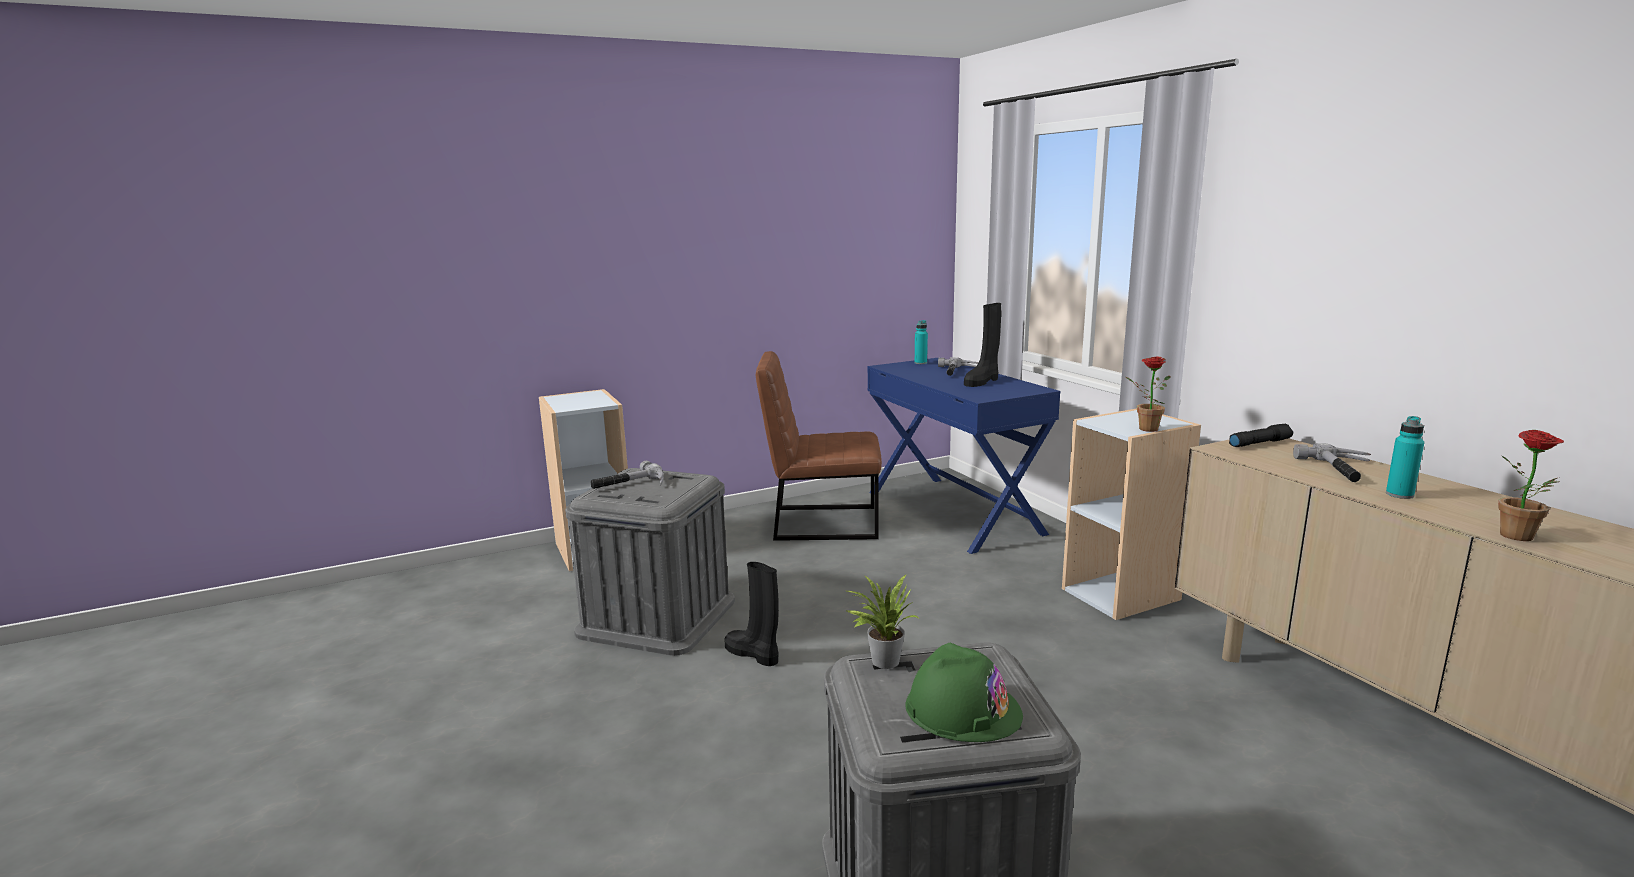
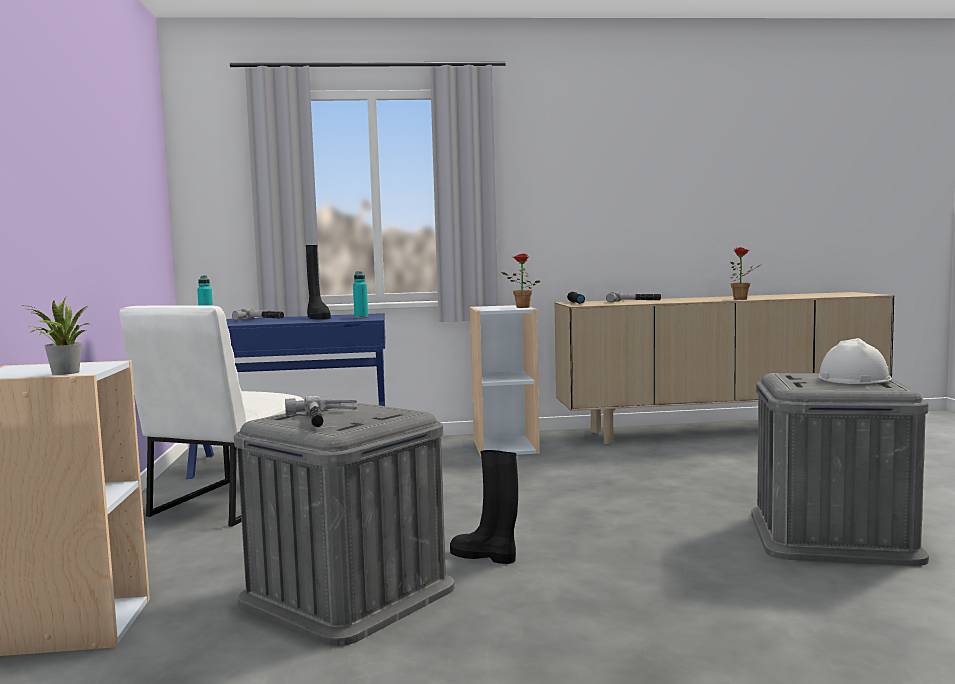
camera: 70 degrees left, 10 degrees down
black boot [724,562,779,666] -> black boot turned 60 degrees clockwise [450,450,518,564]
brown chair [756,351,882,541] -> white chair [119,305,304,527]
potted plant [846,575,918,669] -> potted plant moved to [29,297,91,375]
green hard hat [905,643,1023,742] -> white hard hat [819,338,892,384]
turquoise bottle [1386,416,1424,499] -> turquoise bottle moved to [353,271,368,318]

